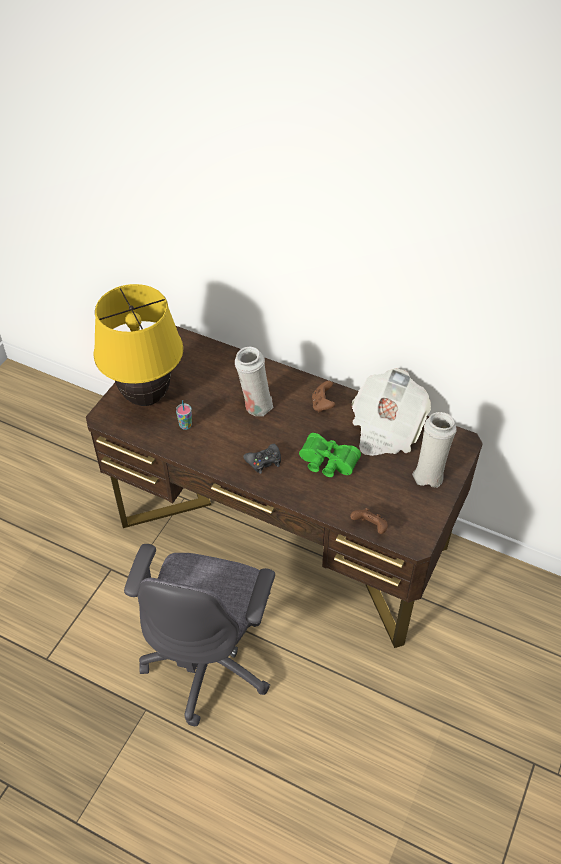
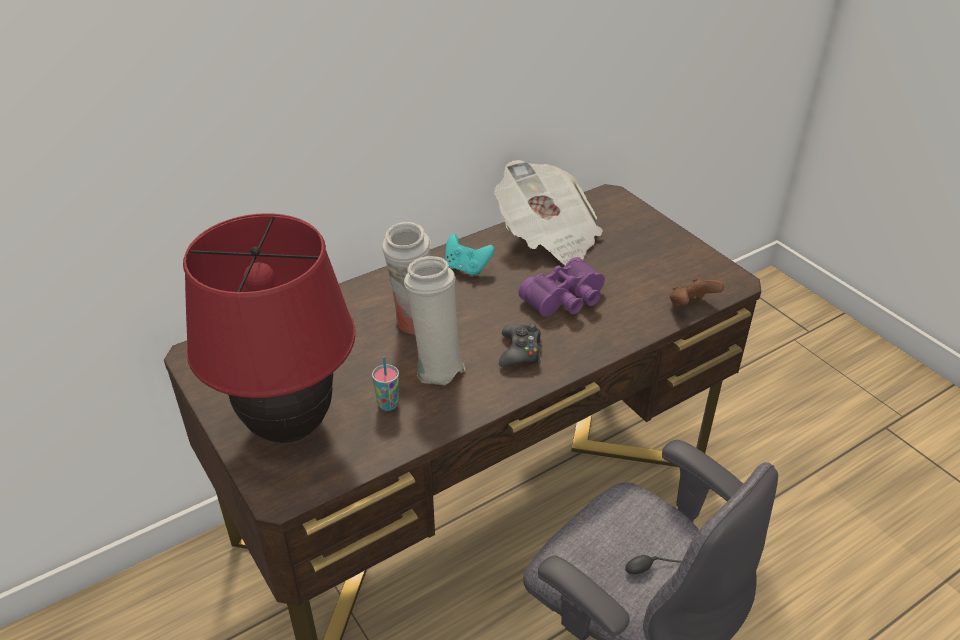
camera: 60 degrees left, 10 degrees down
yellow table lamp [94,284,183,406] -> red table lamp [183,213,355,443]
green binoculars [299,433,361,477] -> purple binoculars [518,257,605,317]
brown game controller [312,381,335,412] -> turquoise game controller [445,234,495,276]
white vase [412,412,456,488] -> white vase moved to [404,256,465,385]

